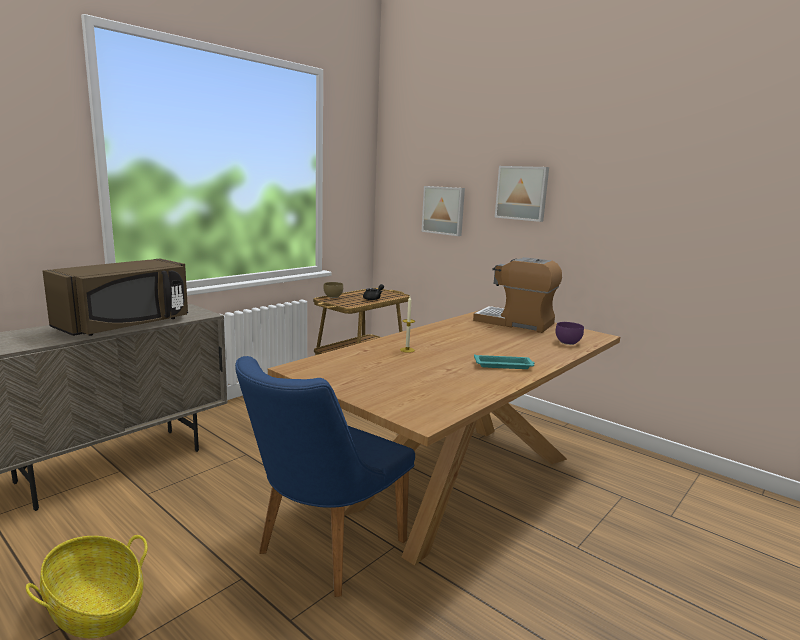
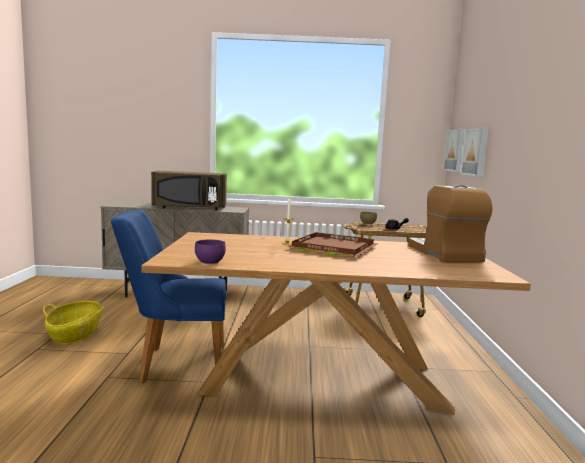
camera: 50 degrees right, 5 degrees down
turquoise tray [474,354,535,369] -> none
picture [495,166,549,222] -> picture moved to [443,129,466,172]
purple bowl [555,322,584,345] -> purple bowl moved to [195,240,226,264]
none -> brown tray [286,232,378,256]

